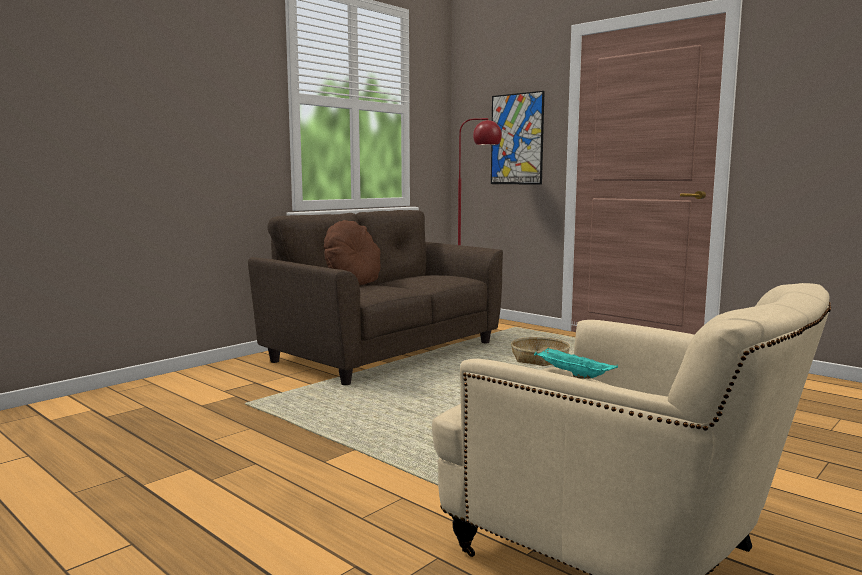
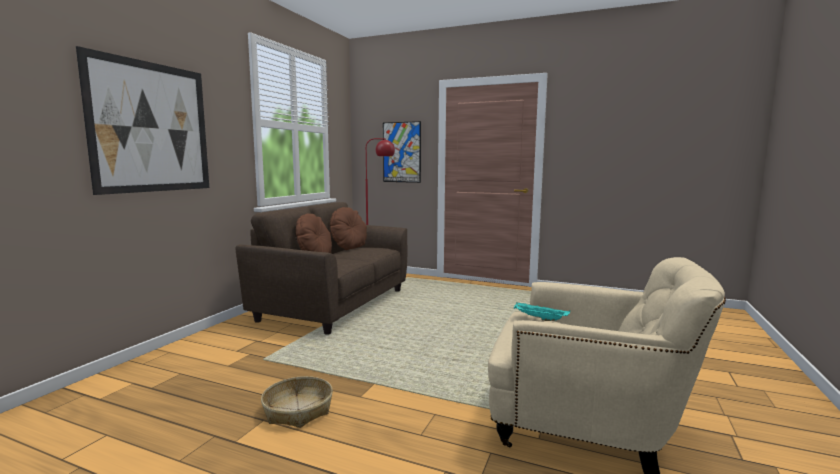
camera: 20 degrees left, 0 degrees up
basket [511,337,570,366] -> basket moved to [261,376,333,428]
none -> picture [76,46,209,195]
none -> brown pillow [330,207,367,250]

